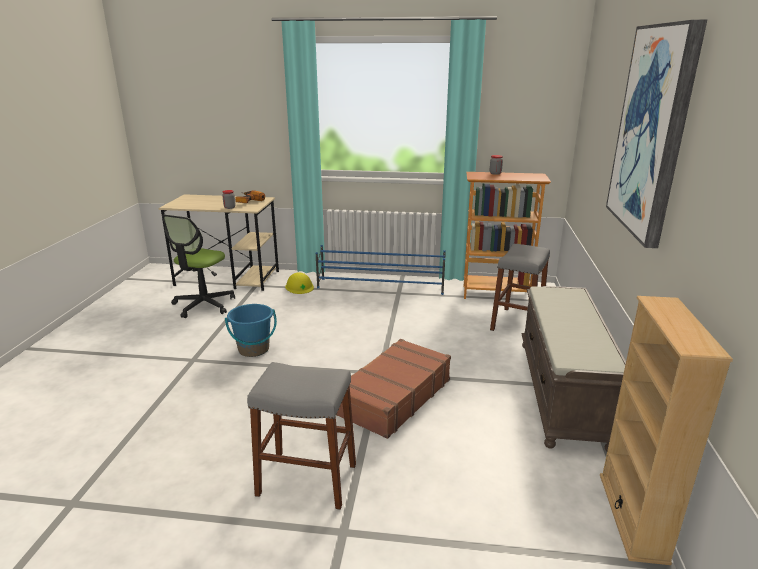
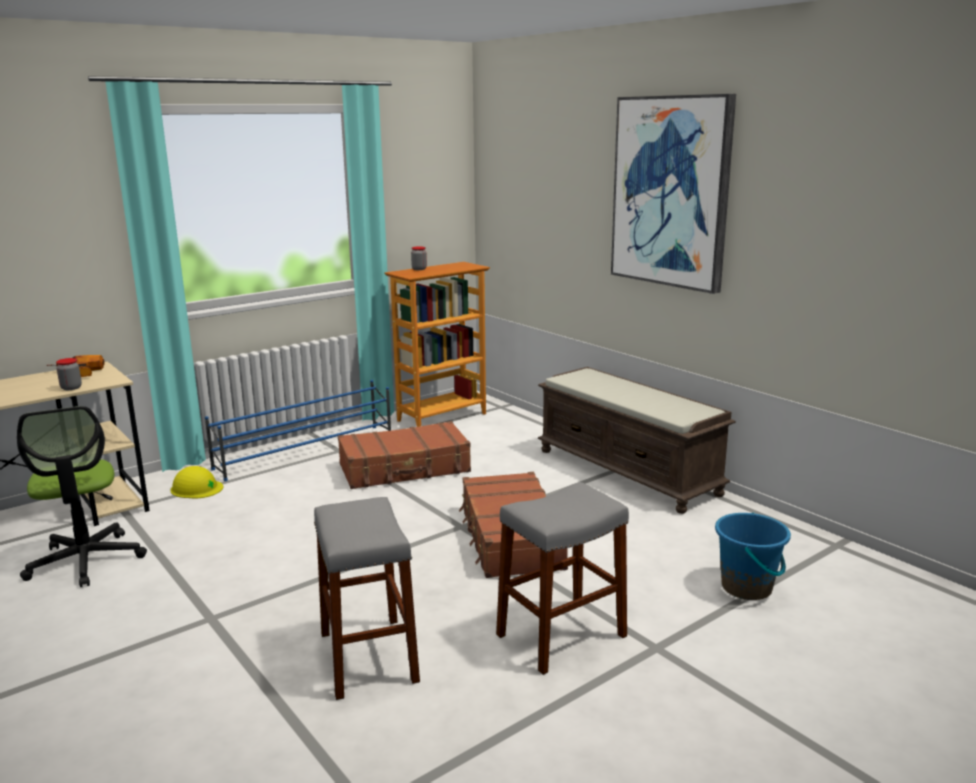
camera: 45 degrees left, 5 degrees down
blue bucket [225,304,277,357] -> blue bucket moved to [715,513,791,600]
grey stool [490,244,550,331] -> grey stool moved to [314,497,420,700]
beige bookcase [600,296,733,565] -> none
none -> brown suitcase [338,421,471,489]

